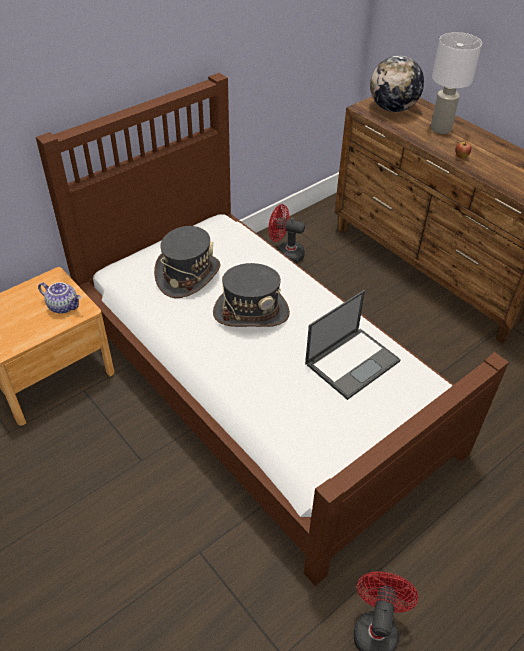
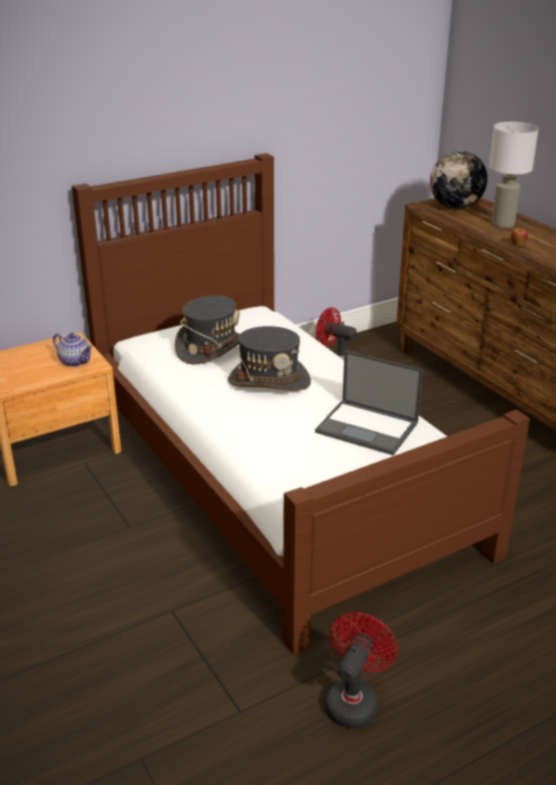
camera: 10 degrees right, 15 degrees down
laptop [305,290,401,400] -> laptop turned 60 degrees clockwise [315,350,423,456]

